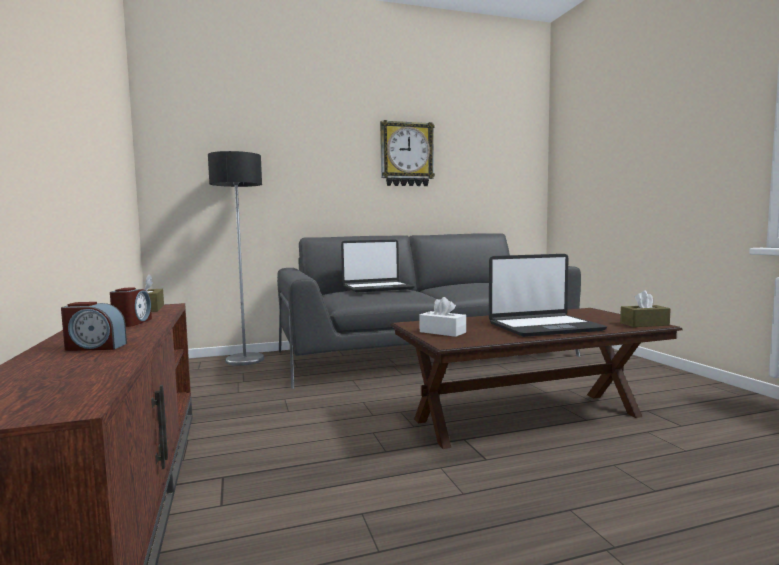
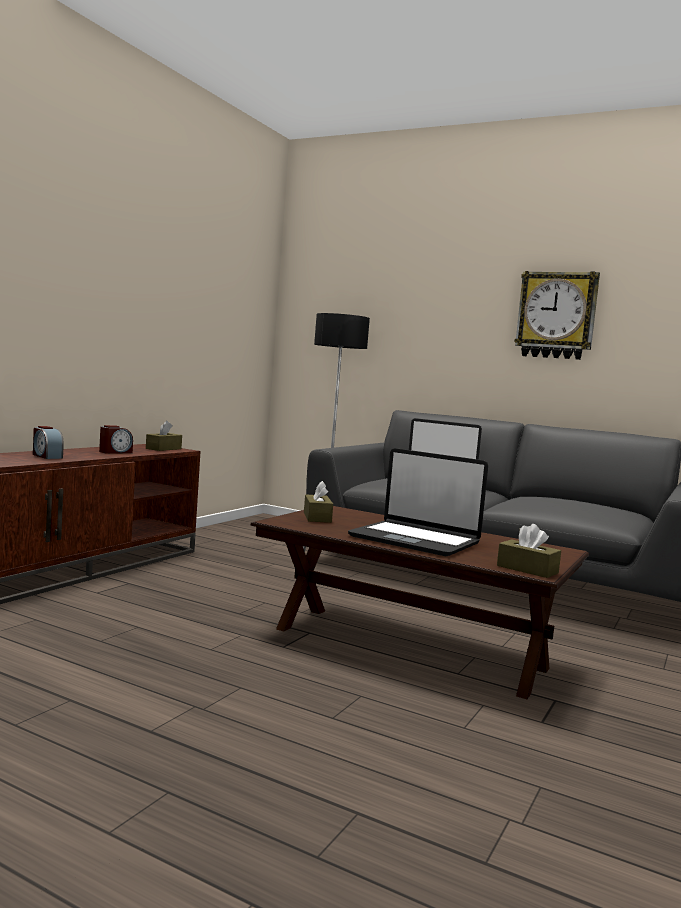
camera: 45 degrees right, 0 degrees up
white tissue box [419,297,466,337] -> brown tissue box [304,481,333,523]

